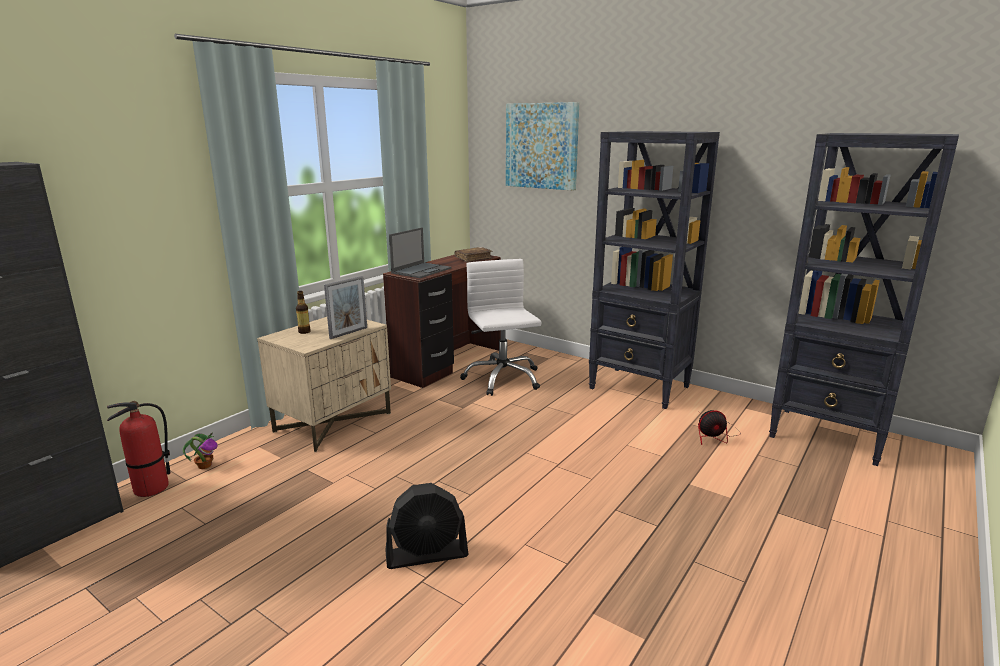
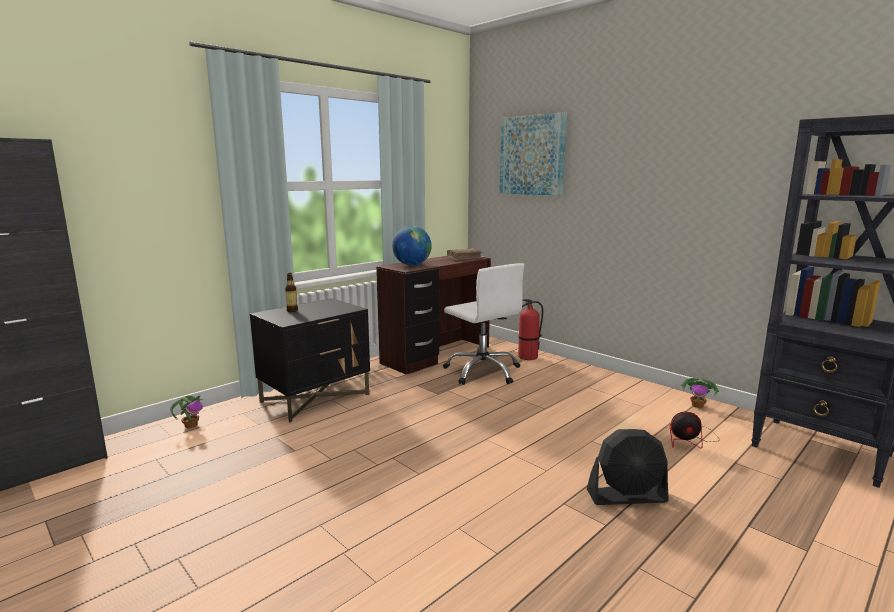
camera: 10 degrees right, 5 degrees down
fire extinguisher [107,401,170,497] -> fire extinguisher moved to [518,299,543,360]
beige nightstand [257,317,391,452] -> black nightstand [250,298,370,422]
picture frame [324,276,367,339] -> none
black fan [385,483,469,569] -> black fan moved to [587,429,669,505]
laptop [389,227,451,278] -> globe [392,226,432,266]
white office chair [460,259,542,396] -> white office chair turned 150 degrees clockwise [443,263,524,385]
black bookcase [589,131,720,409] -> none
none -> potted plant [681,378,720,408]

